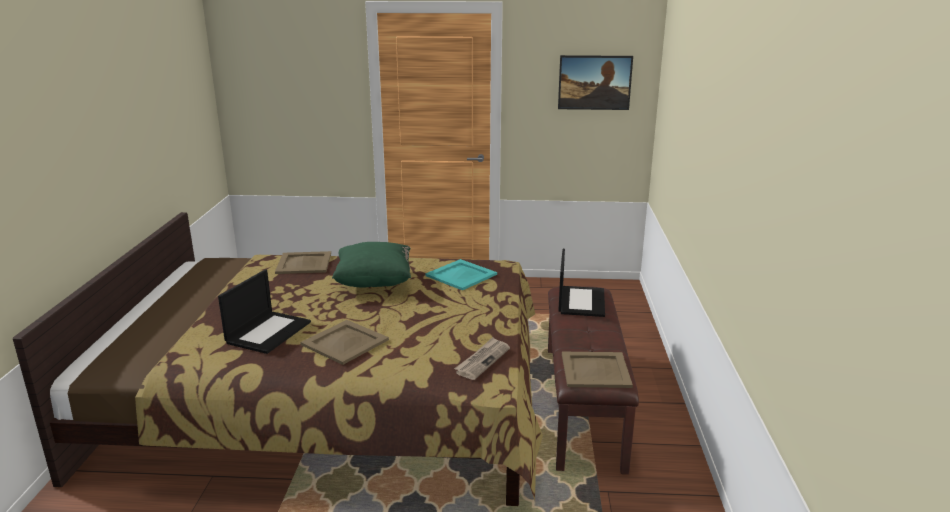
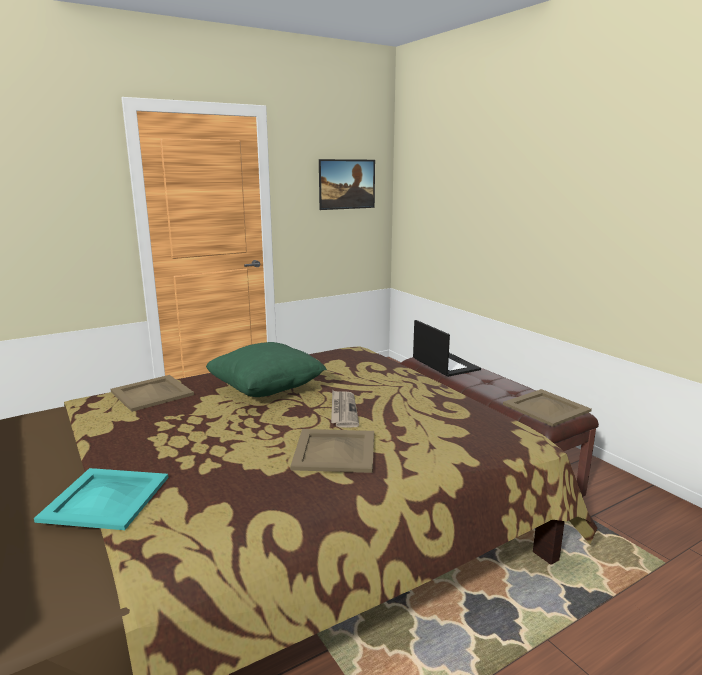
camera: 35 degrees left, 5 degrees down
laptop [218,269,311,354] -> none
turquoise tray [425,259,497,291] -> turquoise tray moved to [34,468,168,530]
newspaper [454,337,510,380] -> newspaper moved to [331,390,359,427]

